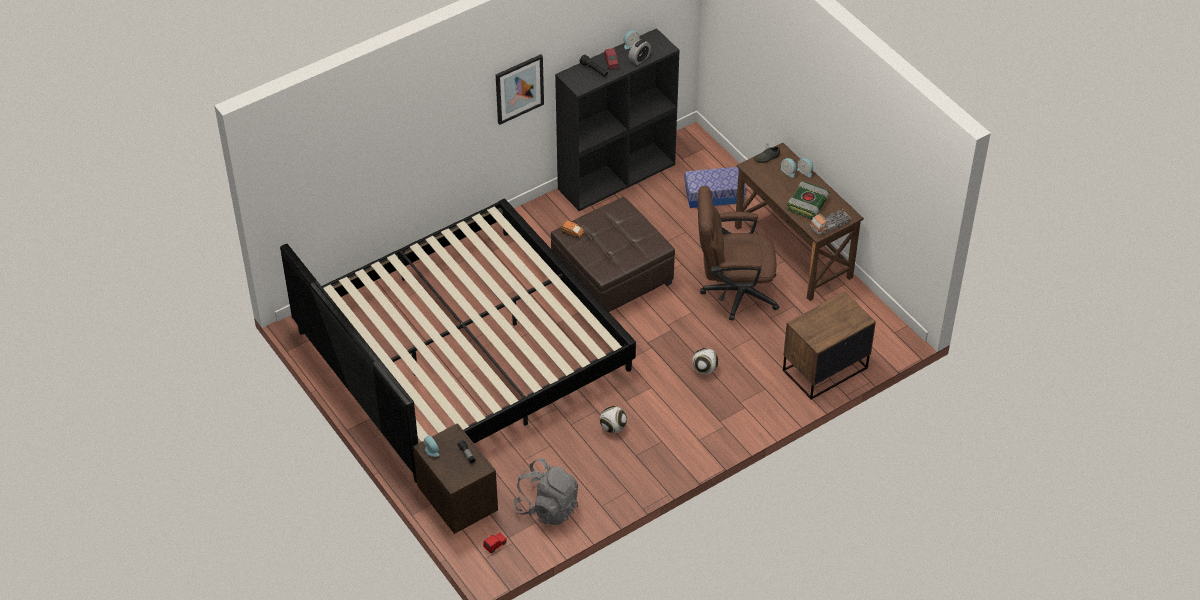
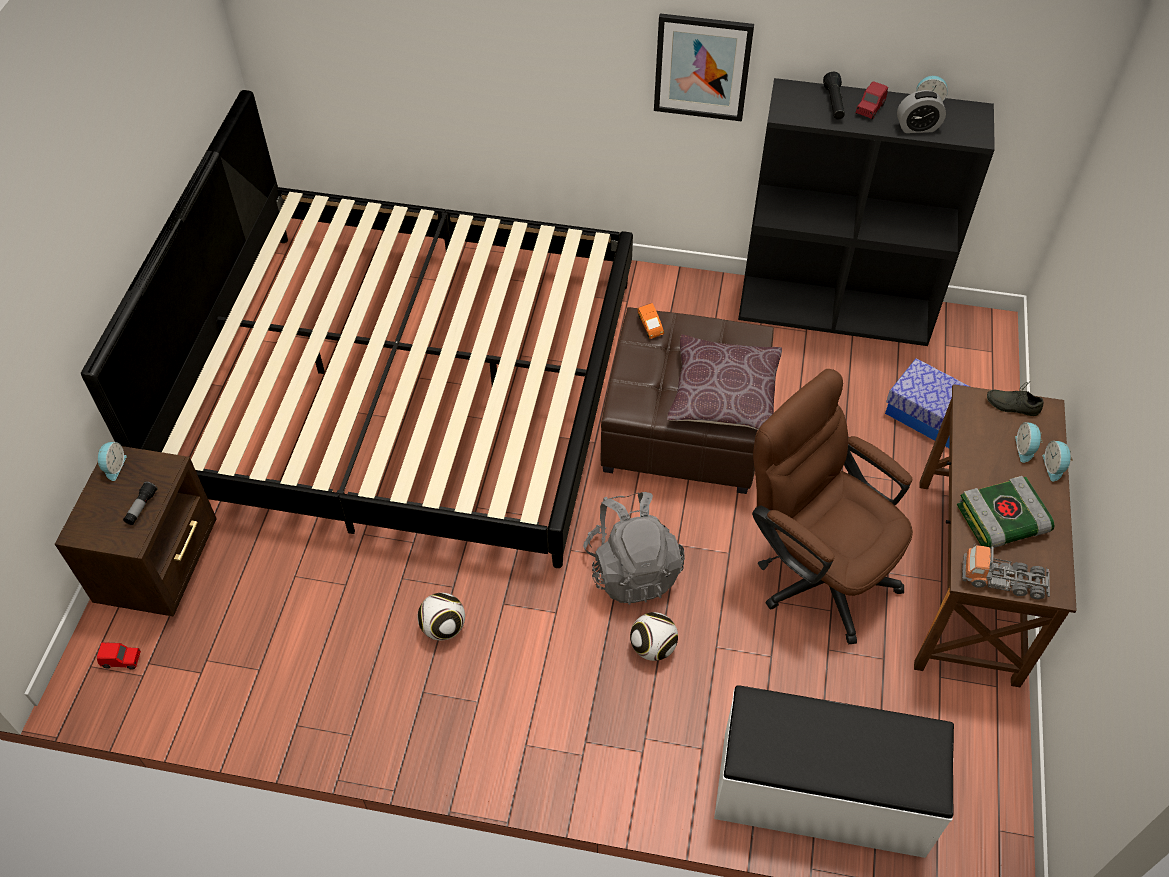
camera: 45 degrees right, 5 degrees up
grey backpack [513,458,578,525] -> grey backpack moved to [583,492,685,605]
brown nightstand [783,292,876,400] -> white bench [714,685,954,858]
none -> brown pillow [667,334,782,430]

